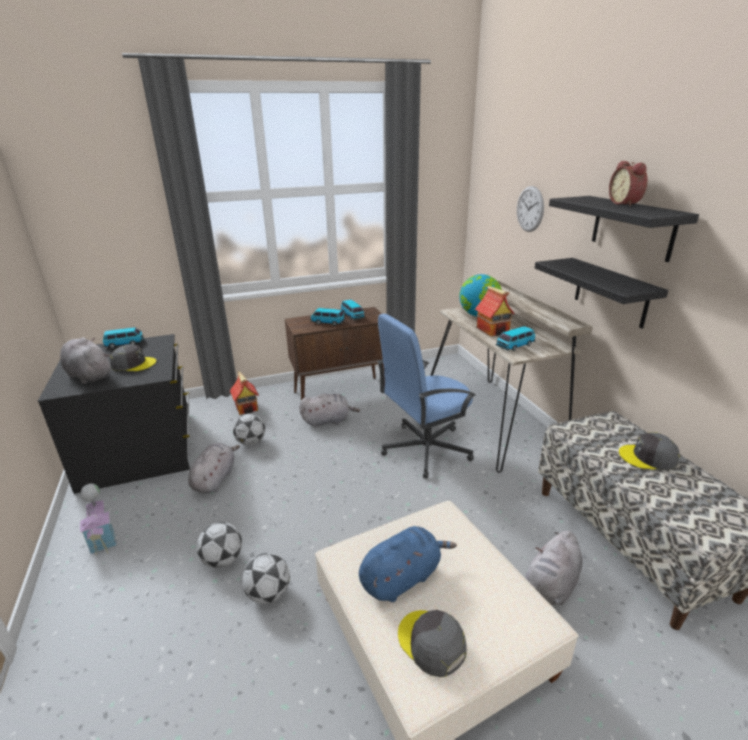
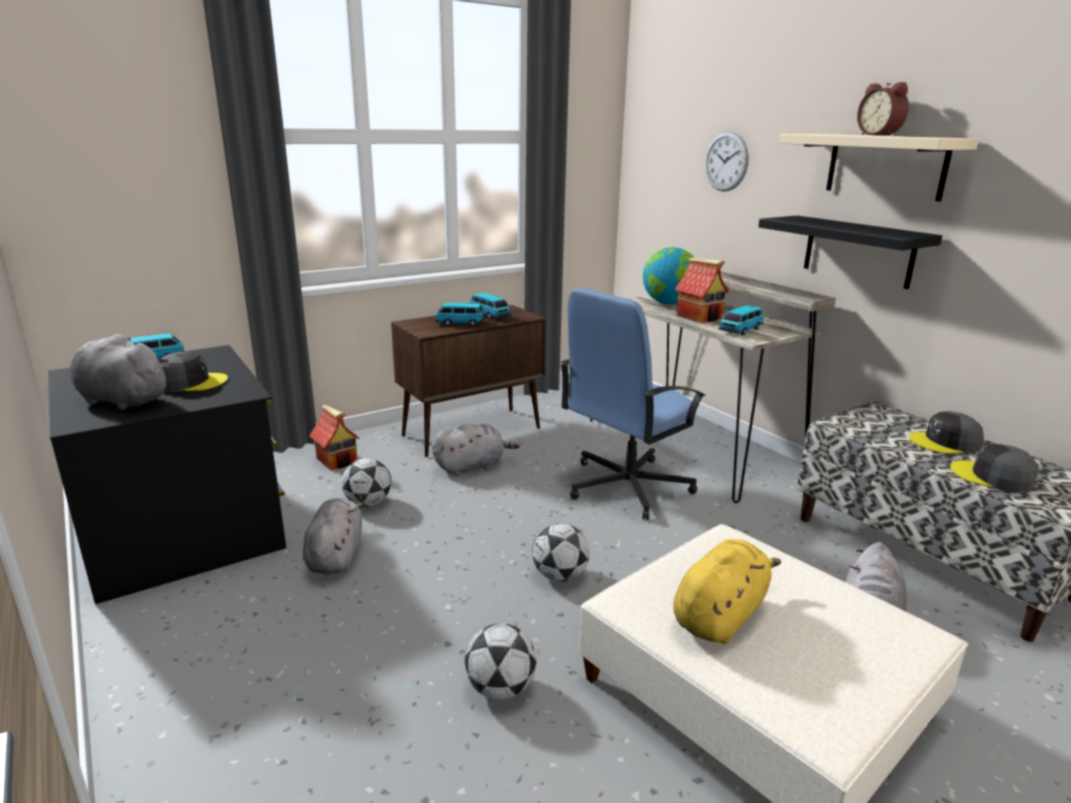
camera: 15 degrees left, 5 degrees down
toy house [80,484,118,555] -> none
football [197,522,242,568] -> football moved to [532,523,589,582]
blue plush toy [359,526,457,602] -> yellow plush toy [673,539,781,644]
grey cap [398,610,467,677] -> grey cap moved to [950,444,1039,493]
black shelf [549,196,699,262] -> beige shelf [779,134,979,201]

